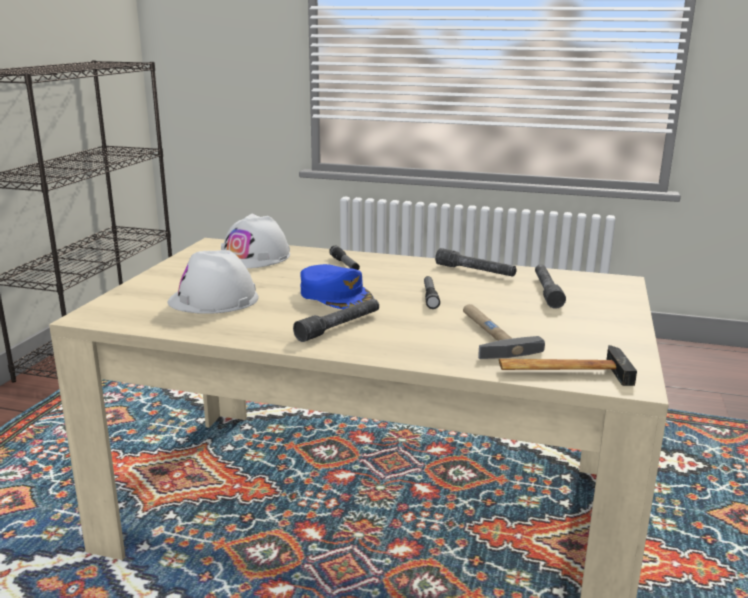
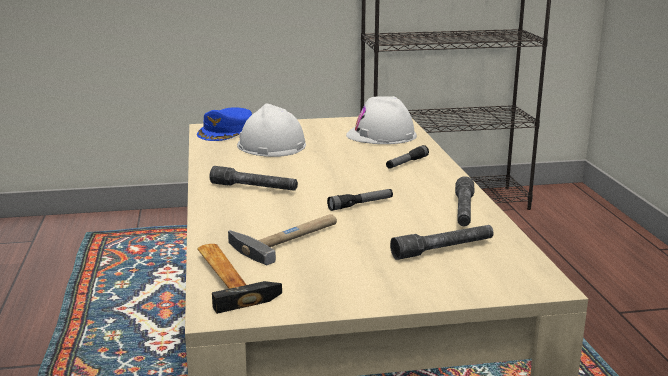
camera: 65 degrees right, 0 degrees up
blue cap [301,264,374,309] -> blue cap moved to [197,108,252,141]

